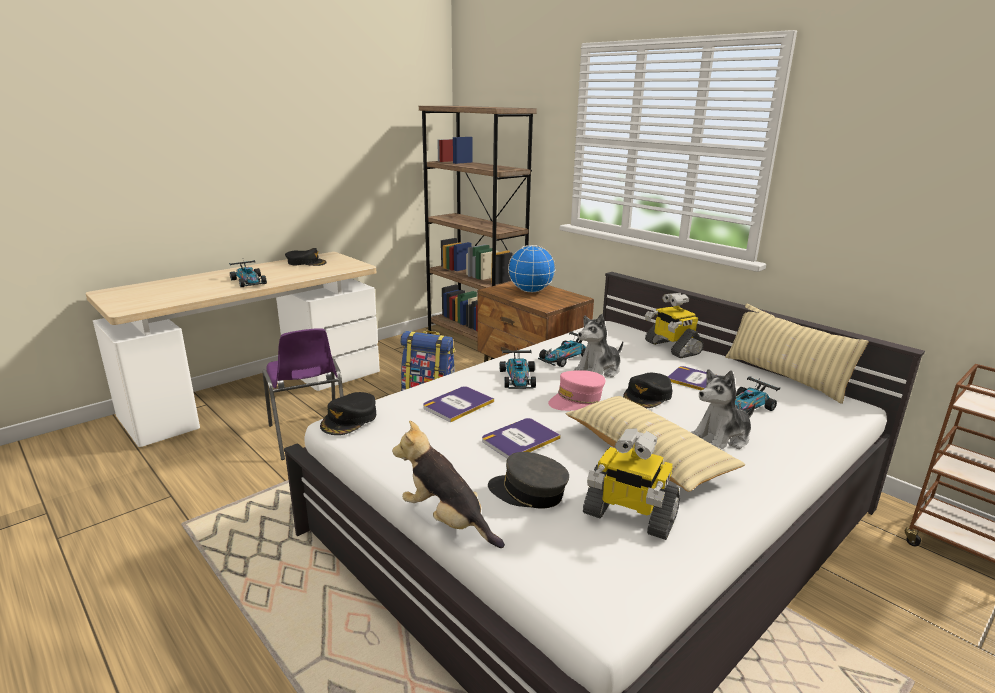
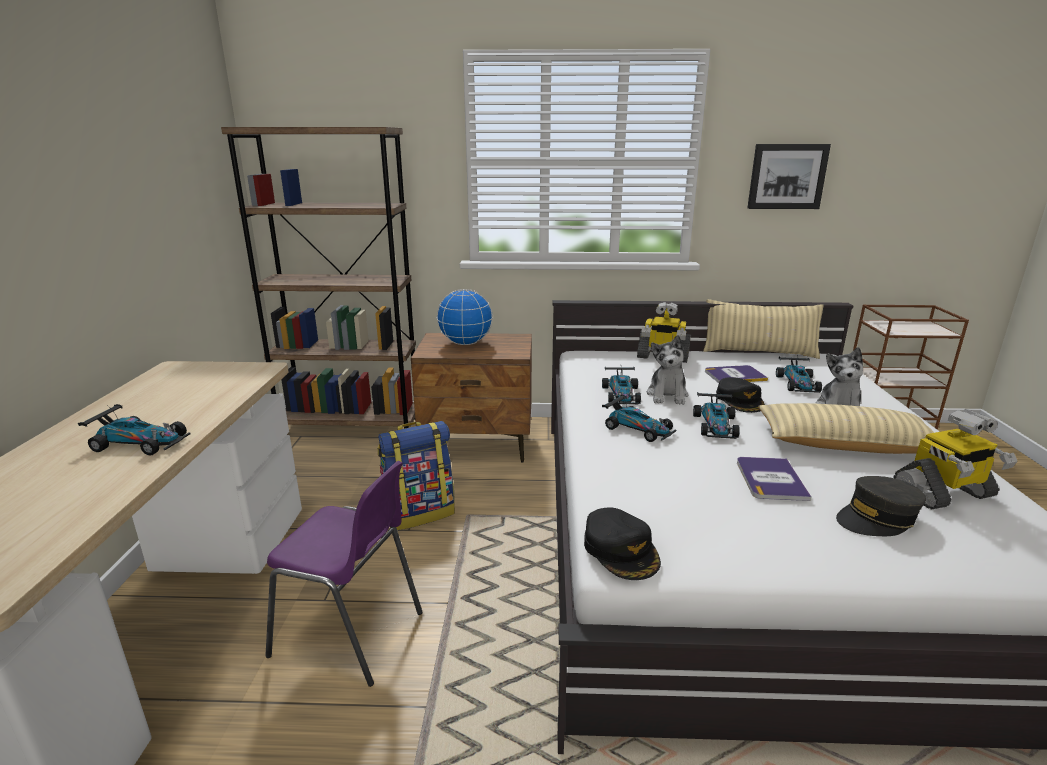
camera: 45 degrees left, 0 degrees up
black cap [285,248,327,266] -> none
plush toy [392,420,505,548] -> none
book [423,386,494,422] -> none
pink cap [548,370,606,411] -> toy car [693,390,740,439]
none -> picture [747,144,831,209]

